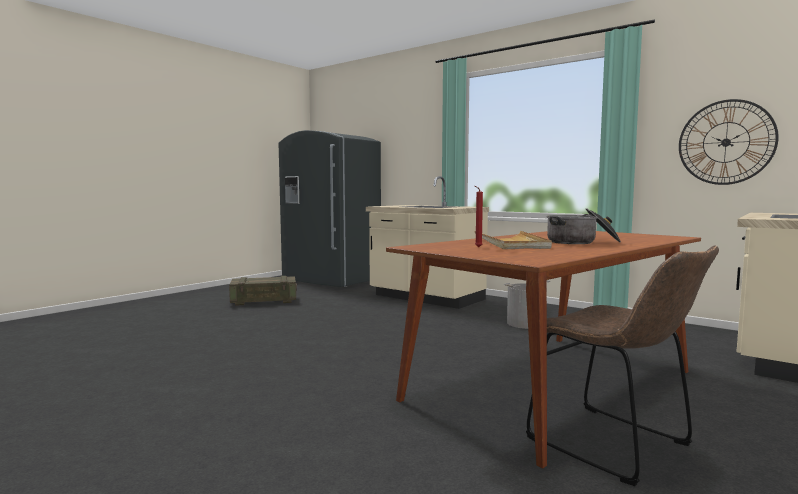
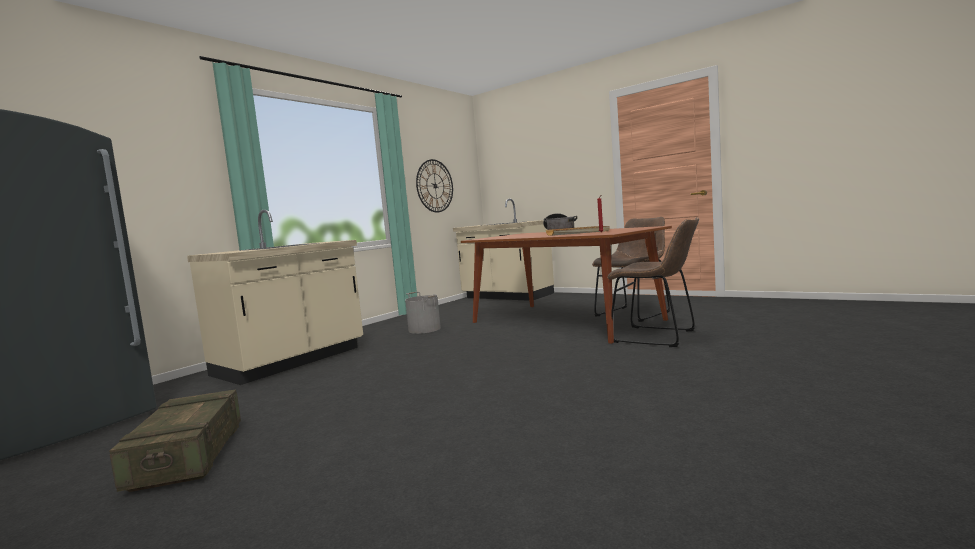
camera: 90 degrees left, 0 degrees up
none -> brown chair [607,217,699,347]

